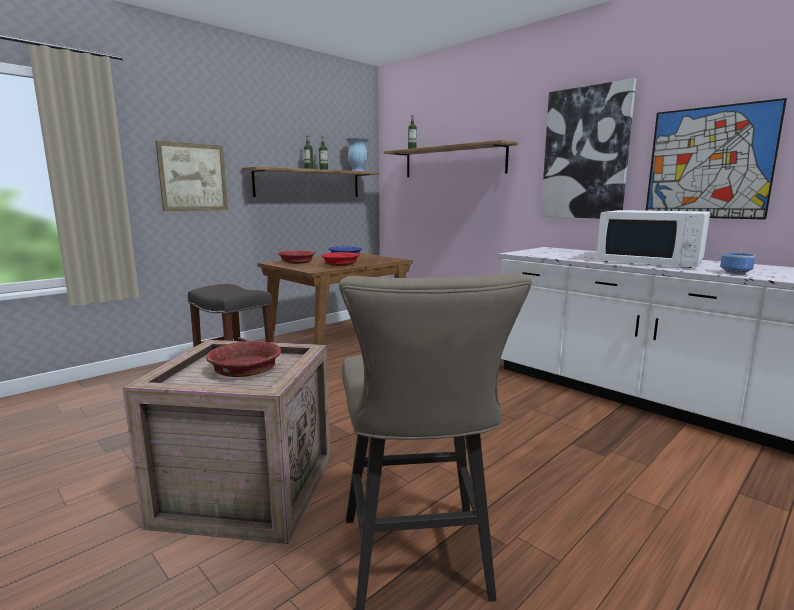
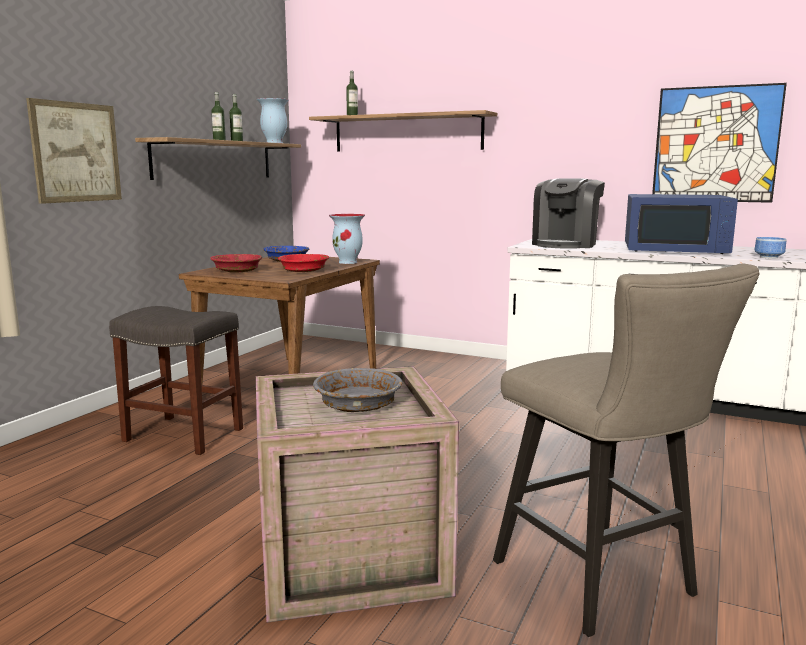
camera: 20 degrees left, 0 degrees up
red bowl [206,341,281,377] -> grey bowl [313,368,403,412]
picture [541,78,636,219] -> none
white microwave [596,210,710,268] -> blue microwave [625,194,738,254]
none -> vase [329,214,365,264]
none -> coffee machine [532,178,605,249]

